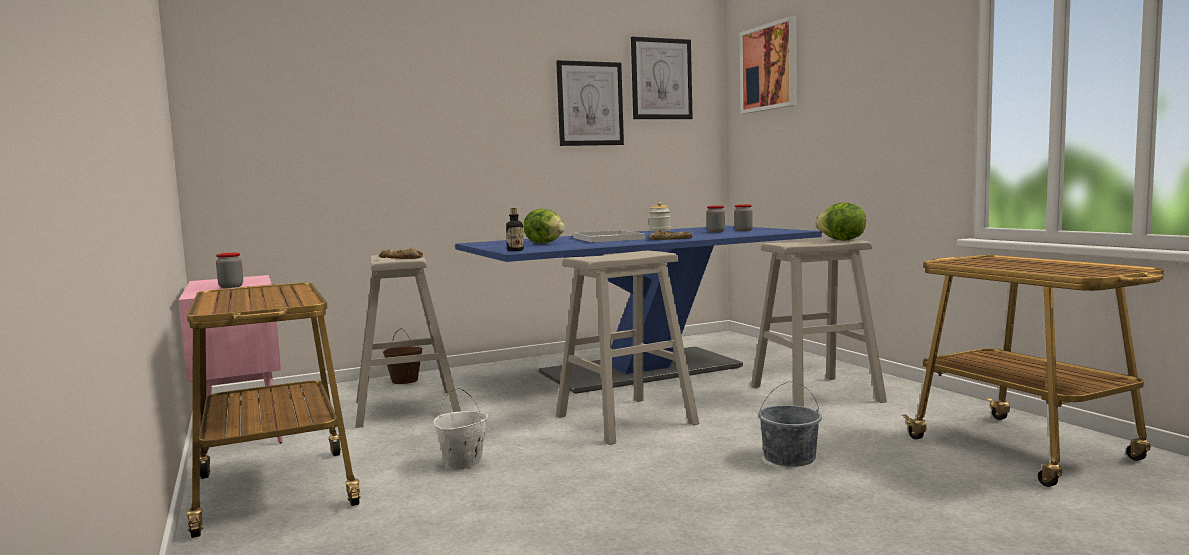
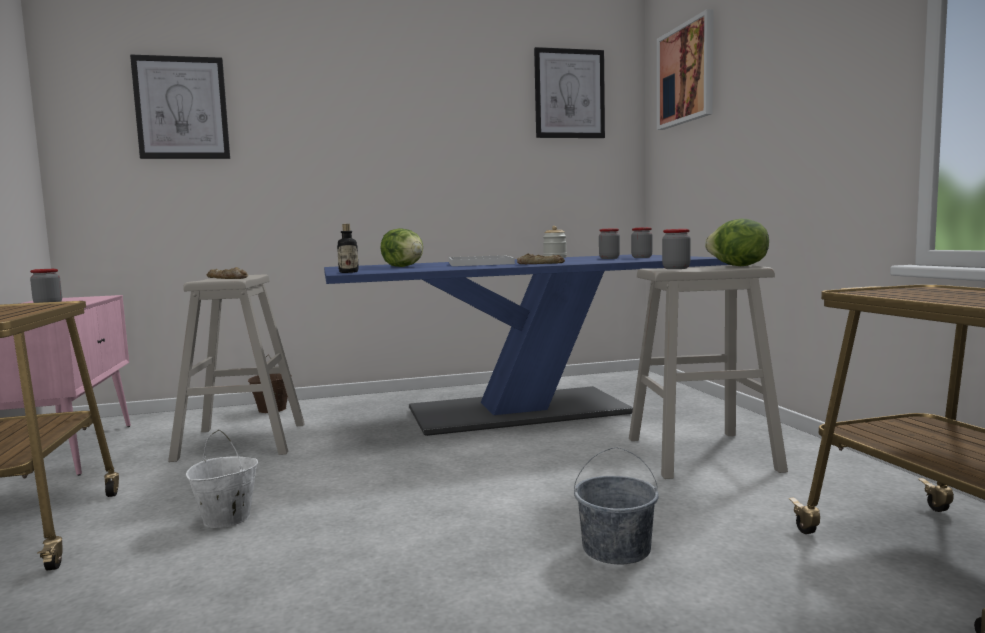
camera: 10 degrees right, 0 degrees up
picture [556,60,624,146] -> picture moved to [130,55,230,159]
beige stool [556,251,699,445] -> none
none -> jar [662,229,691,269]

